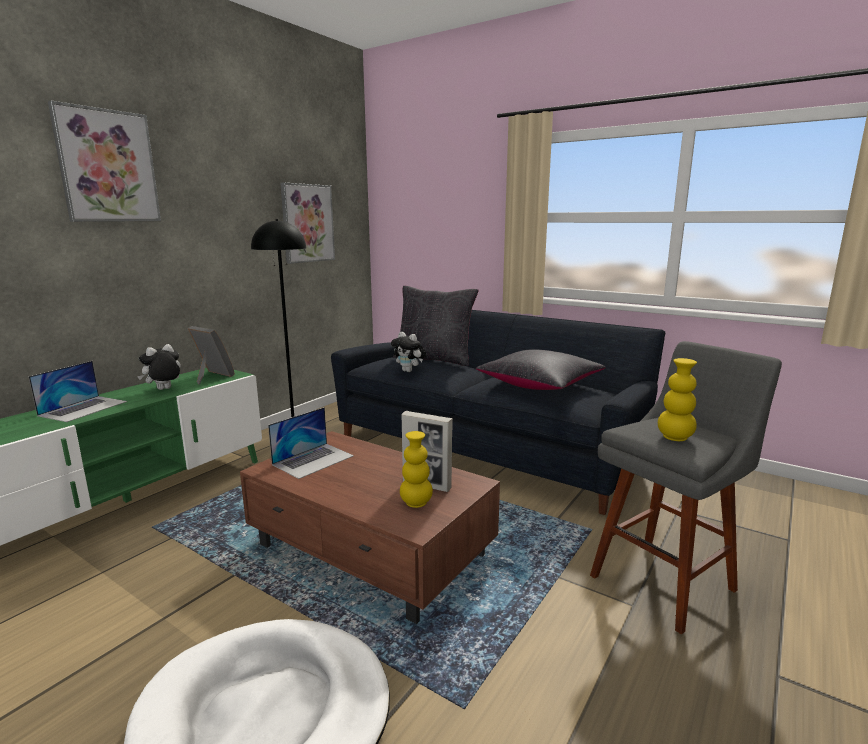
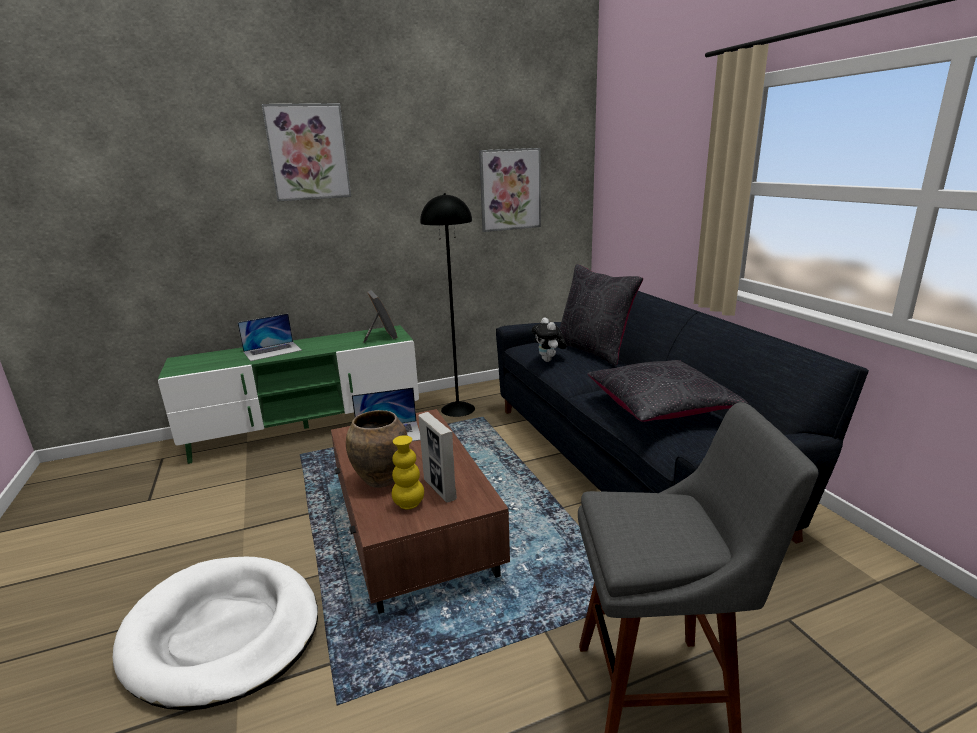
camera: 35 degrees right, 5 degrees up
plush toy [137,344,181,390] -> none
yellow vase [658,358,697,441] -> none
none -> brown vase [346,410,408,488]

